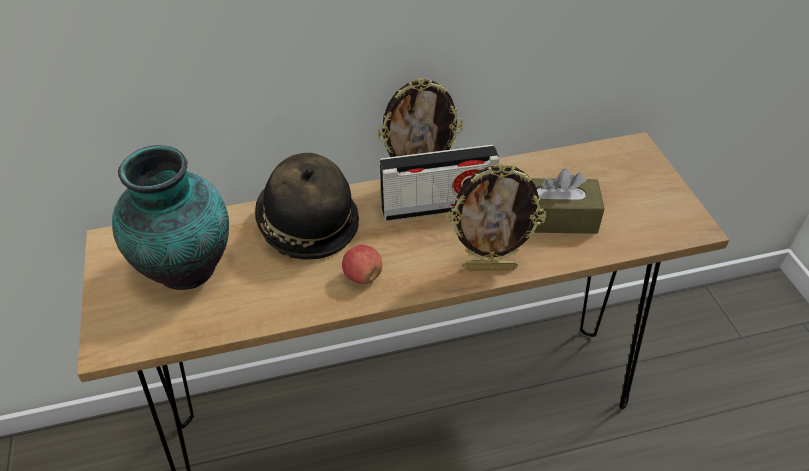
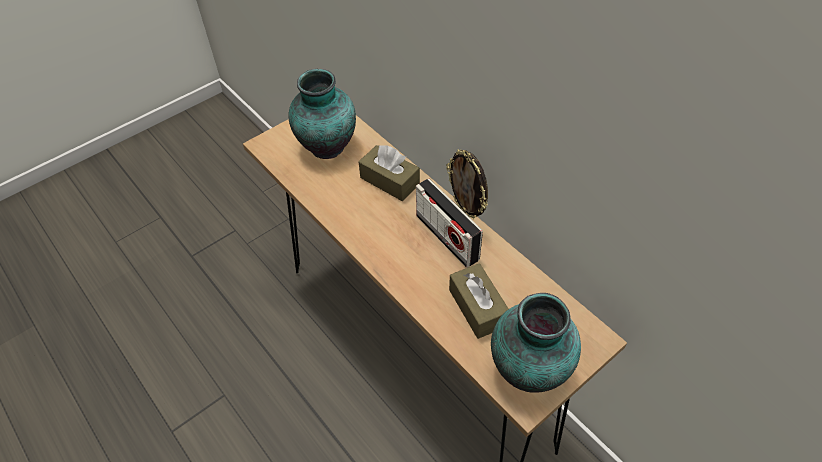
camera: 65 degrees right, 5 degrees up
hat [255,153,359,260] -> brown tissue box [358,145,420,201]
apple [342,245,382,284] -> none
picture frame [447,163,546,270] -> none
none -> vase [491,293,581,393]

